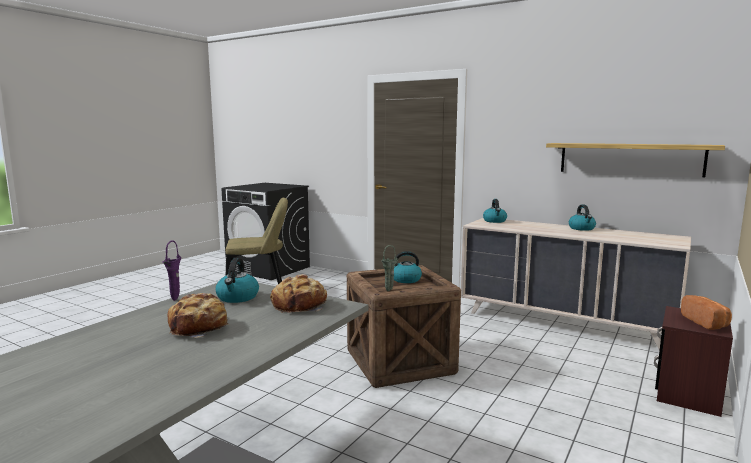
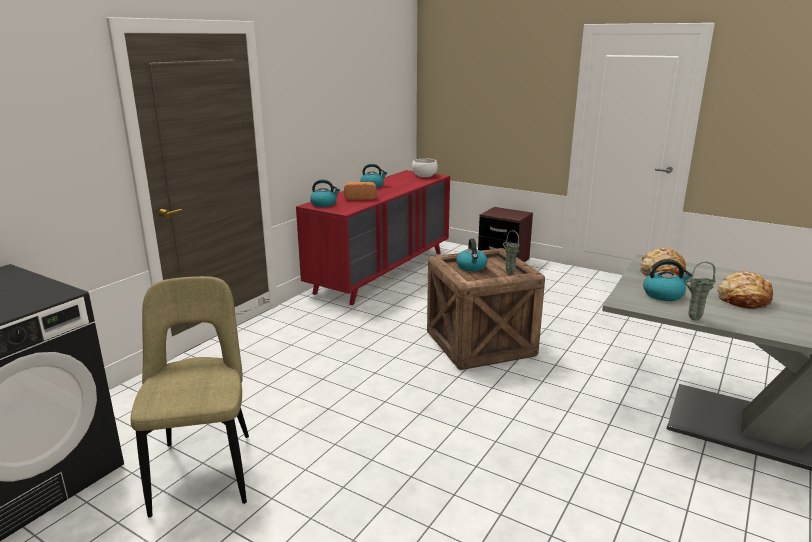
camera: 90 degrees left, 10 degrees up
purple vase [162,241,181,301] -> green vase [685,262,716,320]
beige dresser [461,218,691,351] -> red dresser [296,170,450,305]
shelf [546,143,725,177] -> none
bread [681,295,732,330] -> bread moved to [344,182,377,200]
none -> white bowl [412,159,438,177]

